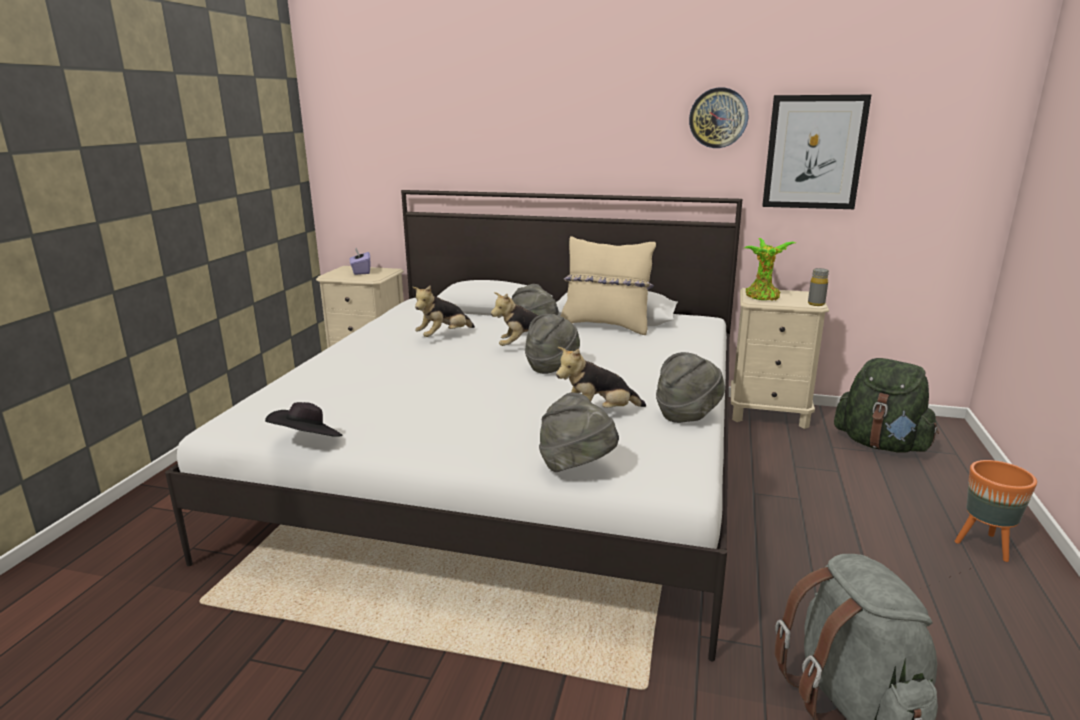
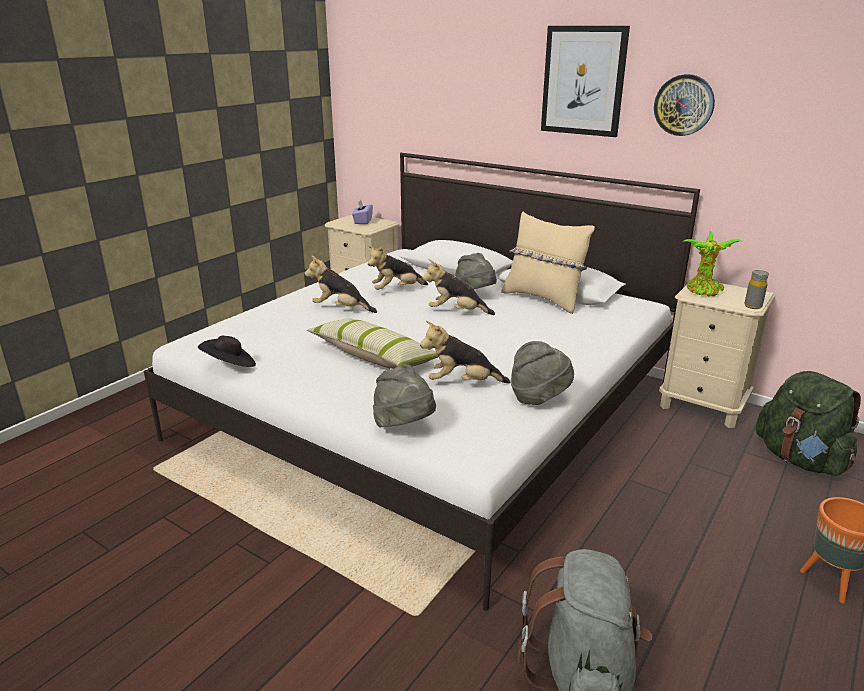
camera: 20 degrees right, 5 degrees up
grey hat [525,314,580,374] -> none
picture [762,95,871,209] -> picture moved to [541,26,630,137]
none -> plush toy [304,255,377,313]
none -> pillow [307,318,438,369]

